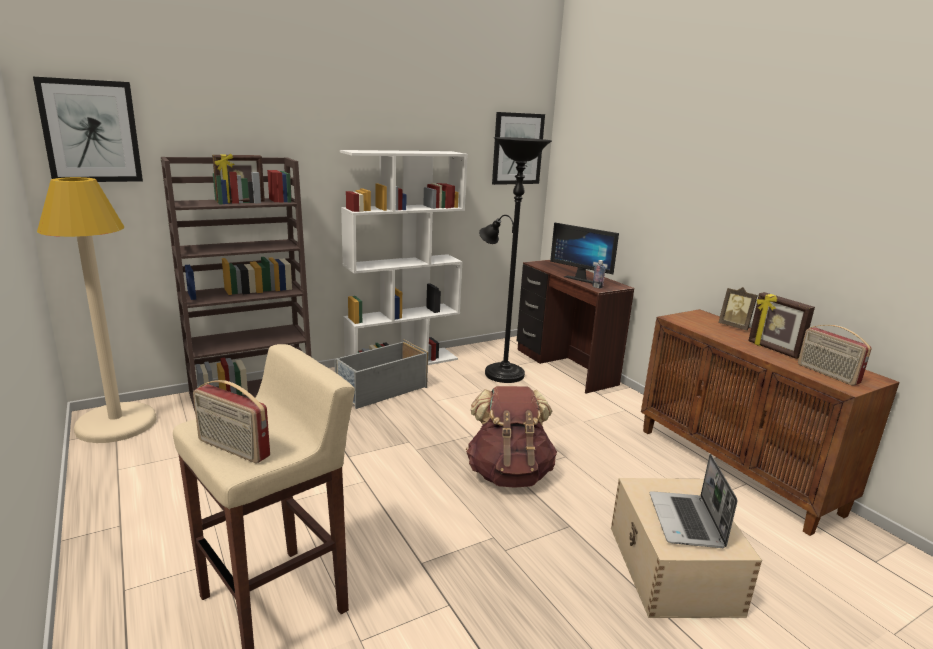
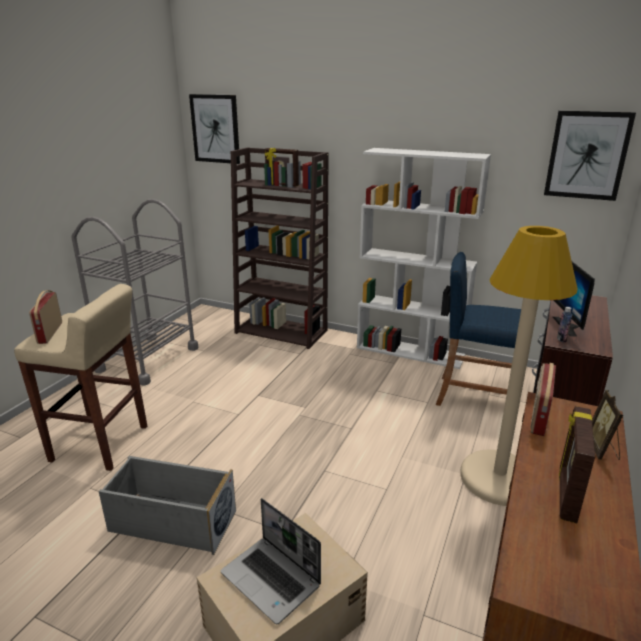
camera: 55 degrees right, 5 degrees up
beige floor lamp [37,177,157,443] -> beige floor lamp moved to [460,226,578,506]
grey storage box [334,339,428,409] -> grey storage box moved to [99,456,236,555]
brown backpack [466,386,557,488] -> none
black floor lamp [479,137,552,383] -> blue stool [436,252,521,406]
laptop [650,454,737,548] -> laptop turned 105 degrees counterclockwise [221,498,321,624]
radio [798,325,872,386] -> radio moved to [530,363,556,436]
none -> grey cart [71,199,198,385]

